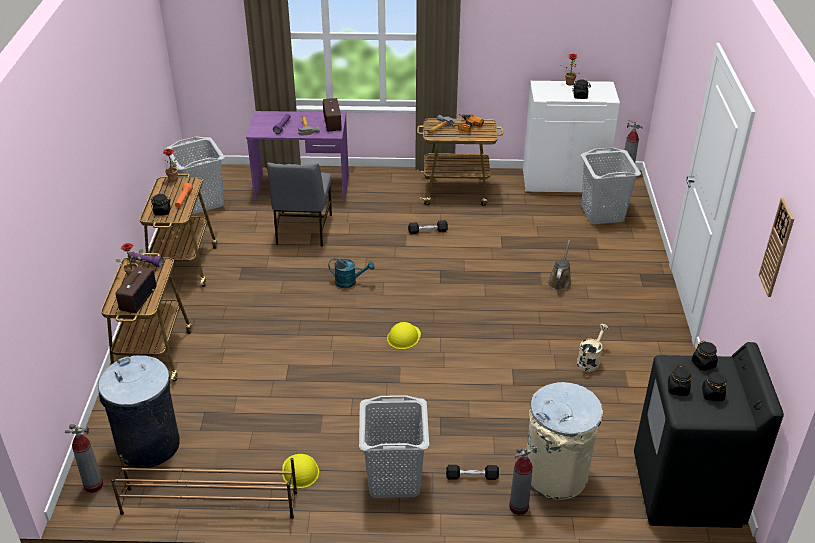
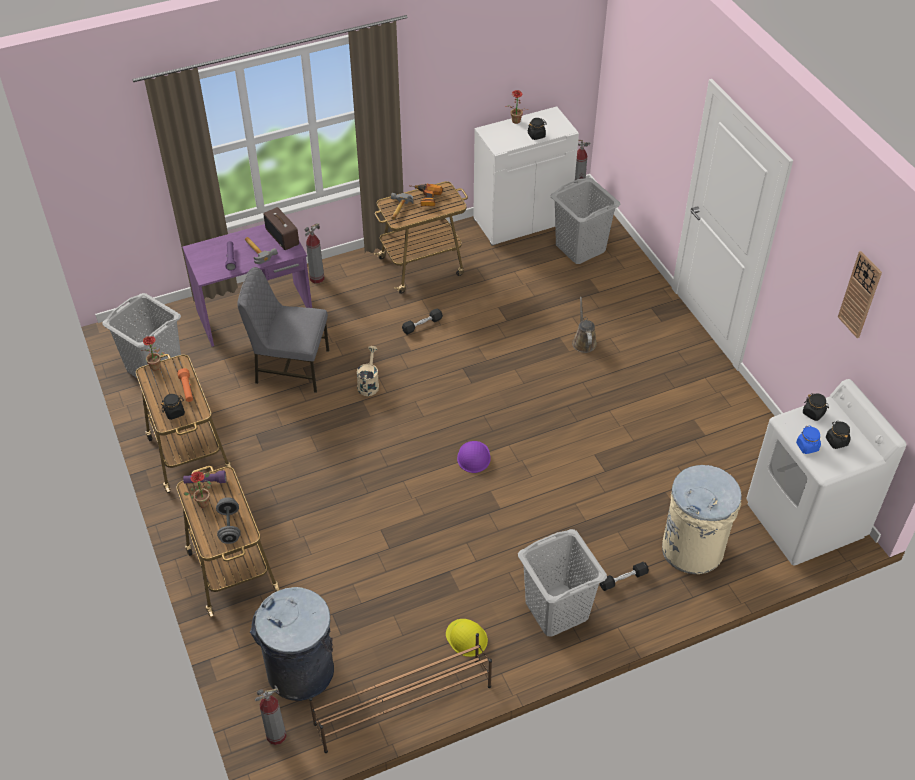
camera: 25 degrees left, 10 degrees up
radio [116,266,157,313] -> grey dumbbell [216,497,241,544]
grey chair [267,162,332,247] -> grey chair turned 120 degrees clockwise [237,267,329,393]
turquoise watering can [328,258,374,288] -> none
yellow hard hat [387,322,421,350] -> purple hard hat [457,441,491,473]
fire extinguisher [509,445,537,515] -> fire extinguisher moved to [305,223,324,284]
beige watering can [577,324,609,372] -> beige watering can moved to [357,346,379,396]
black washing machine [634,342,784,528] -> white washing machine [746,379,907,566]
black jar [668,365,691,396] -> blue jar [796,425,821,454]

